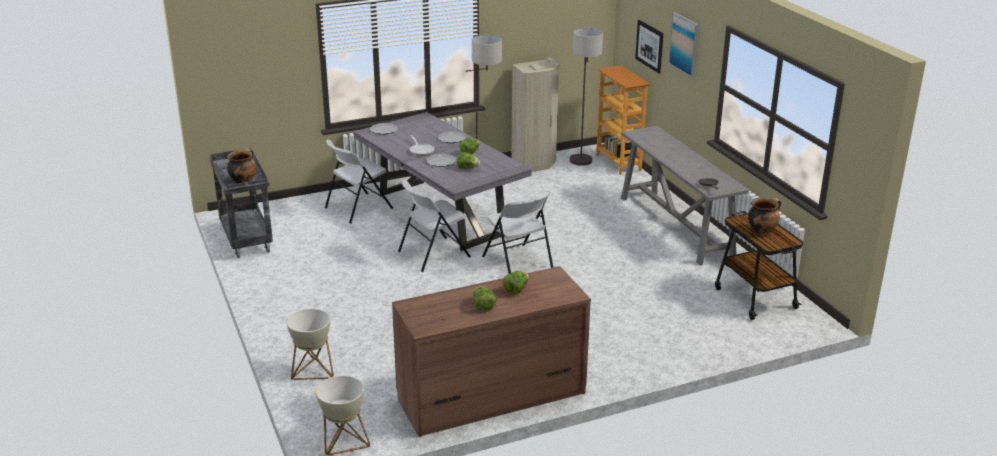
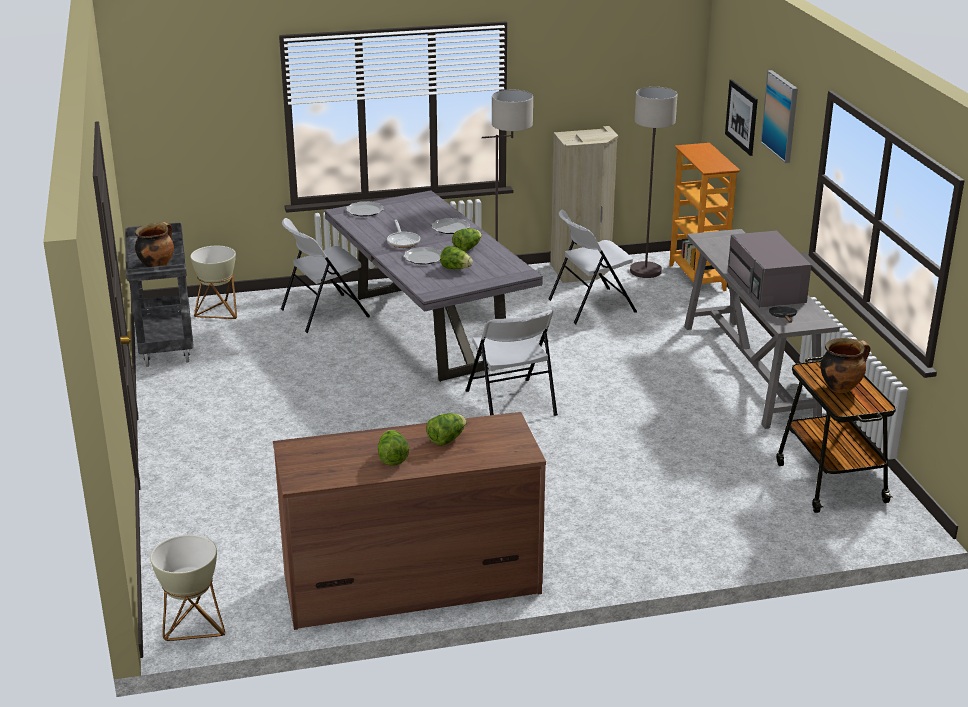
camera: 10 degrees right, 0 degrees up
planter [287,309,334,380] -> planter moved to [190,246,237,319]
white chair [398,179,471,272] -> white chair moved to [549,210,637,324]
none -> grey microwave [728,231,811,308]

